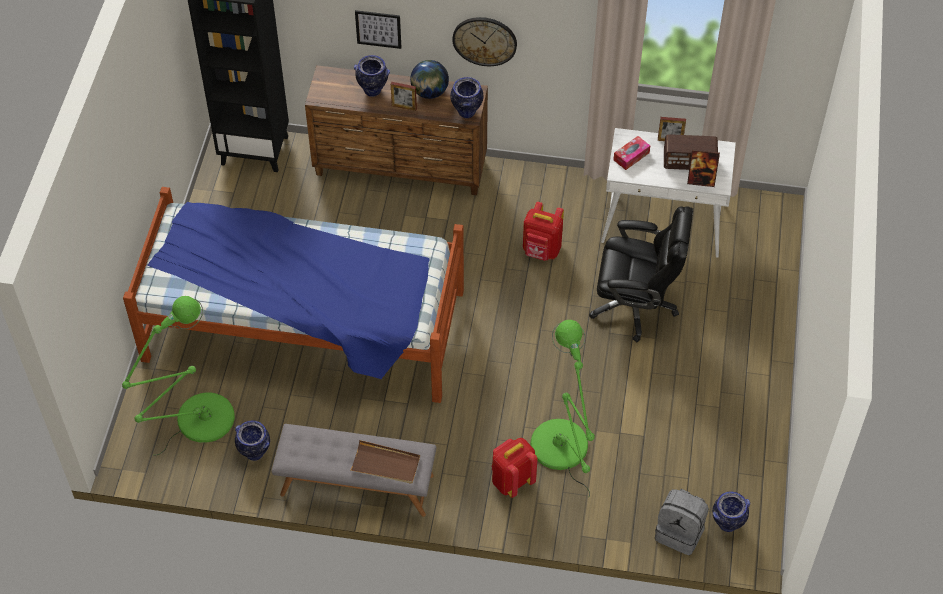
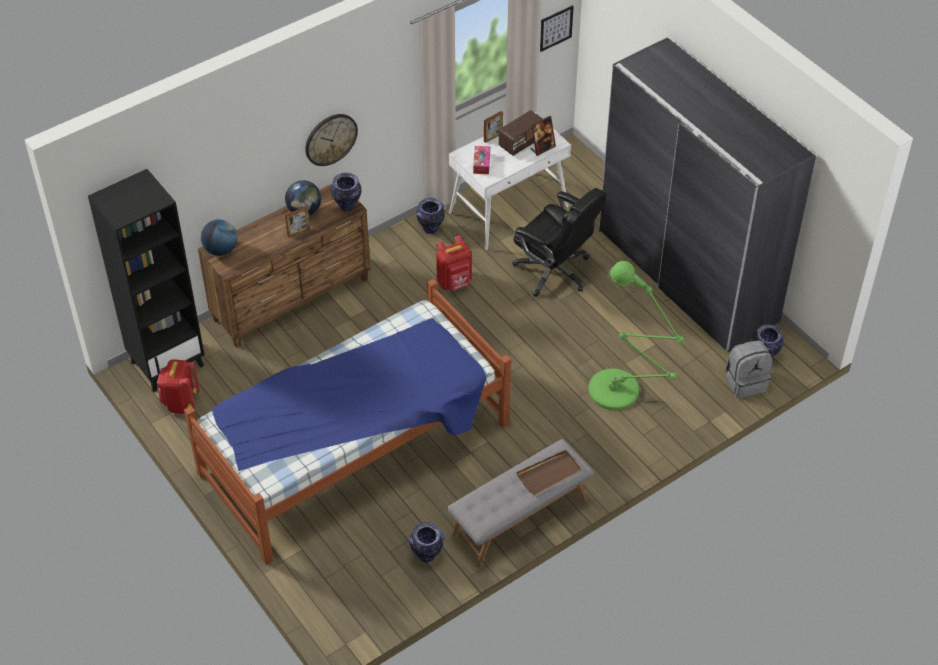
camera: 45 degrees left, 5 degrees down
green floor lamp [122,296,235,456] -> none
vase [354,55,390,97] -> vase moved to [416,198,445,234]
picture [355,10,401,49] -> picture moved to [540,5,573,52]
red backpack [492,438,538,498] -> red backpack moved to [157,359,200,414]
black office chair [589,206,693,342] -> black office chair turned 75 degrees clockwise [512,188,606,297]
none -> globe [201,219,237,256]
none -> grey wardrobe [599,37,816,352]

